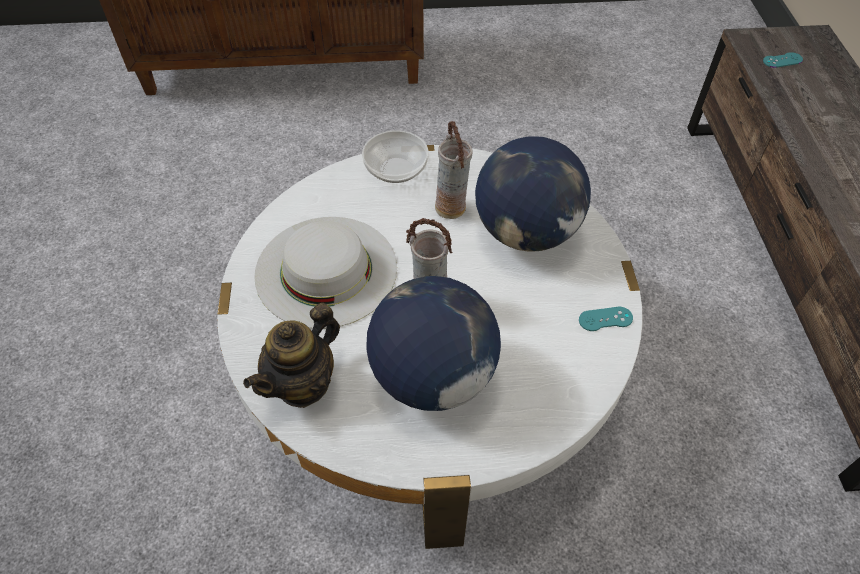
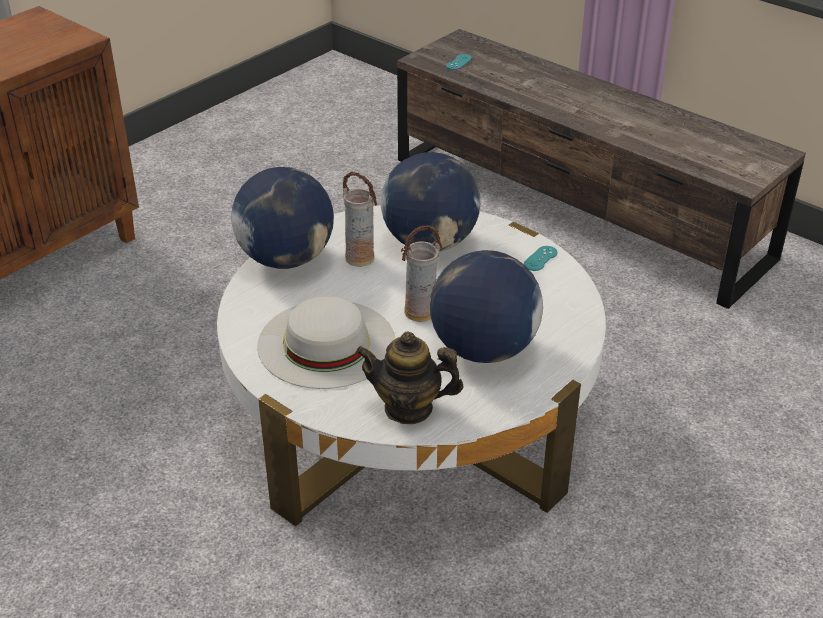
camera: 45 degrees left, 15 degrees down
teapot [243,303,340,408] -> teapot turned 105 degrees clockwise [356,331,463,424]
bowl [362,130,429,183] -> globe [231,167,334,269]

